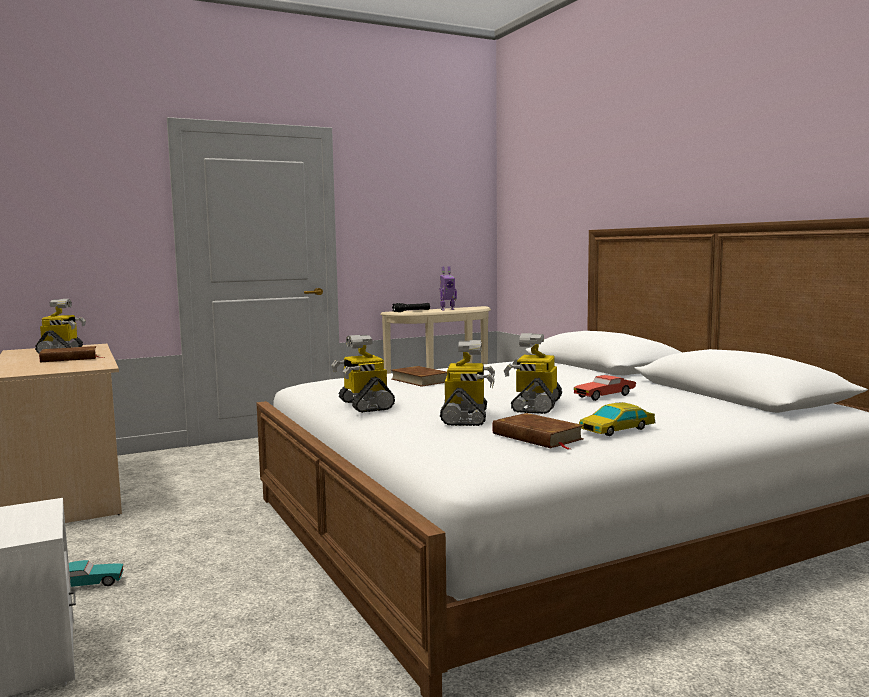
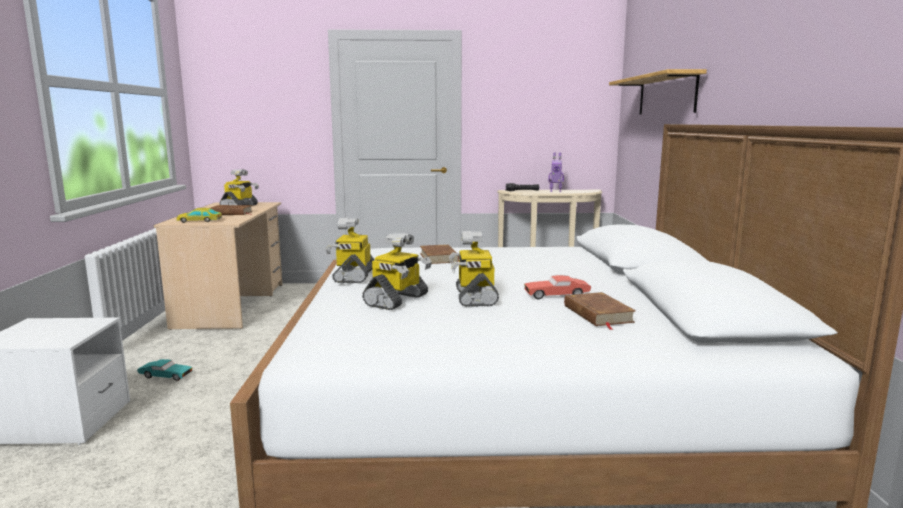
camera: 25 degrees right, 5 degrees up
brown book [492,413,584,450] -> brown book moved to [564,292,636,330]
toy robot [504,333,562,414] -> toy robot turned 45 degrees counterclockwise [449,231,499,307]
toy car [579,402,656,436] -> toy car moved to [176,208,222,223]
none -> shelf [609,69,707,114]

